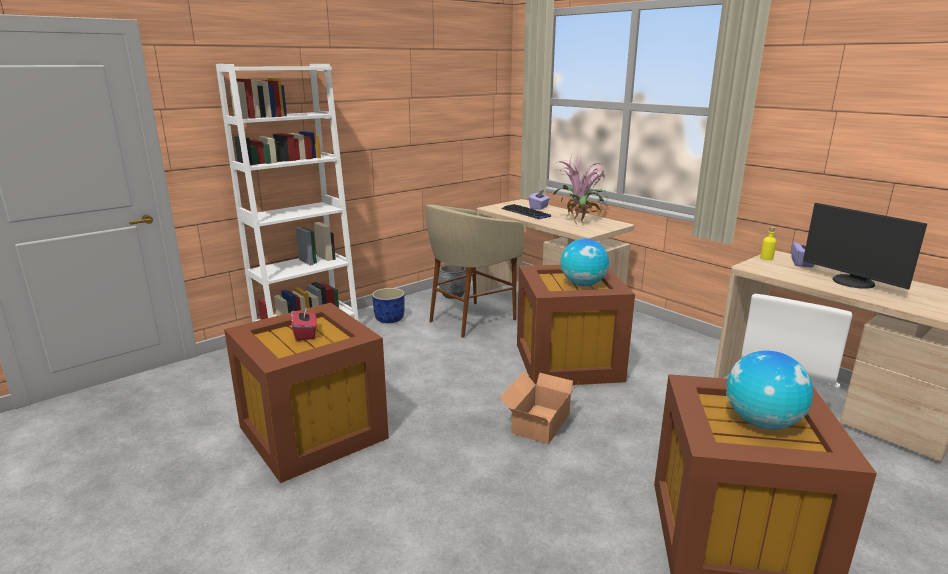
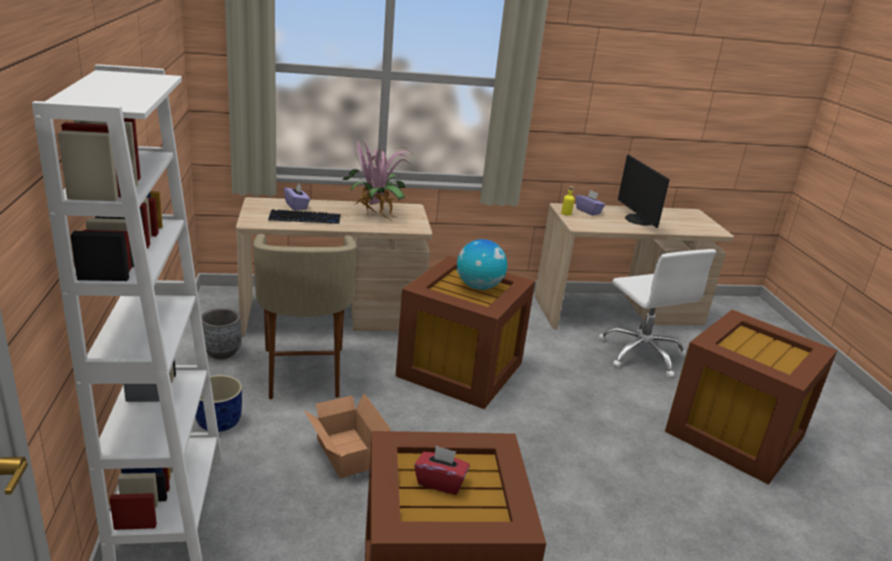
camera: 60 degrees left, 5 degrees up
cardboard box [500,371,578,444] -> cardboard box moved to [304,393,391,478]
globe [726,350,813,429] -> none
monitor [803,203,927,290] -> monitor turned 75 degrees clockwise [618,155,670,228]

